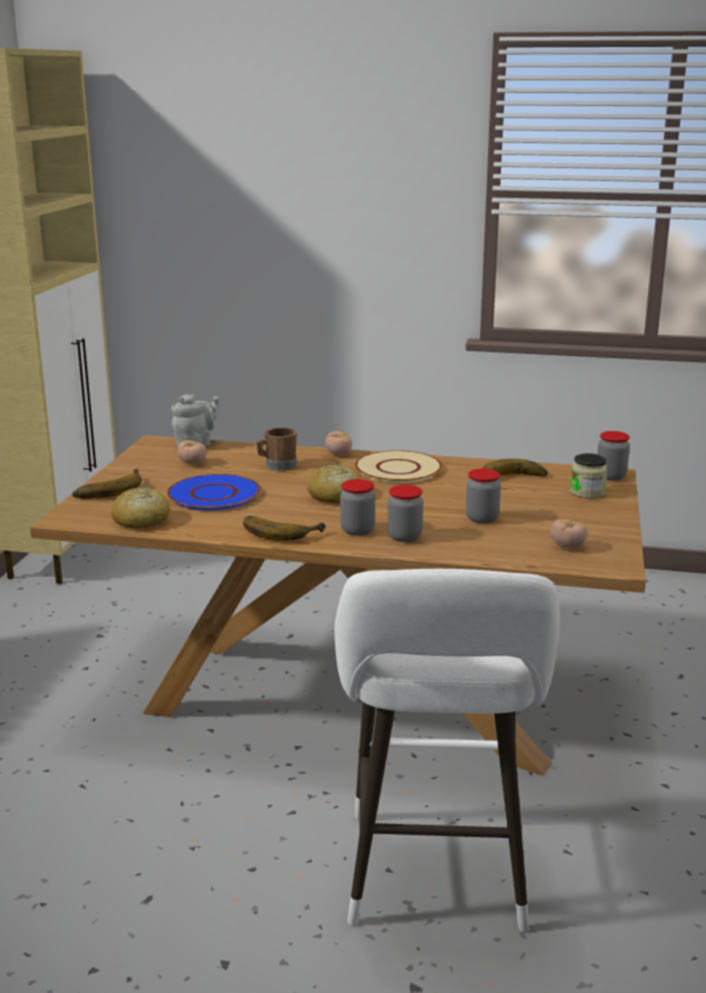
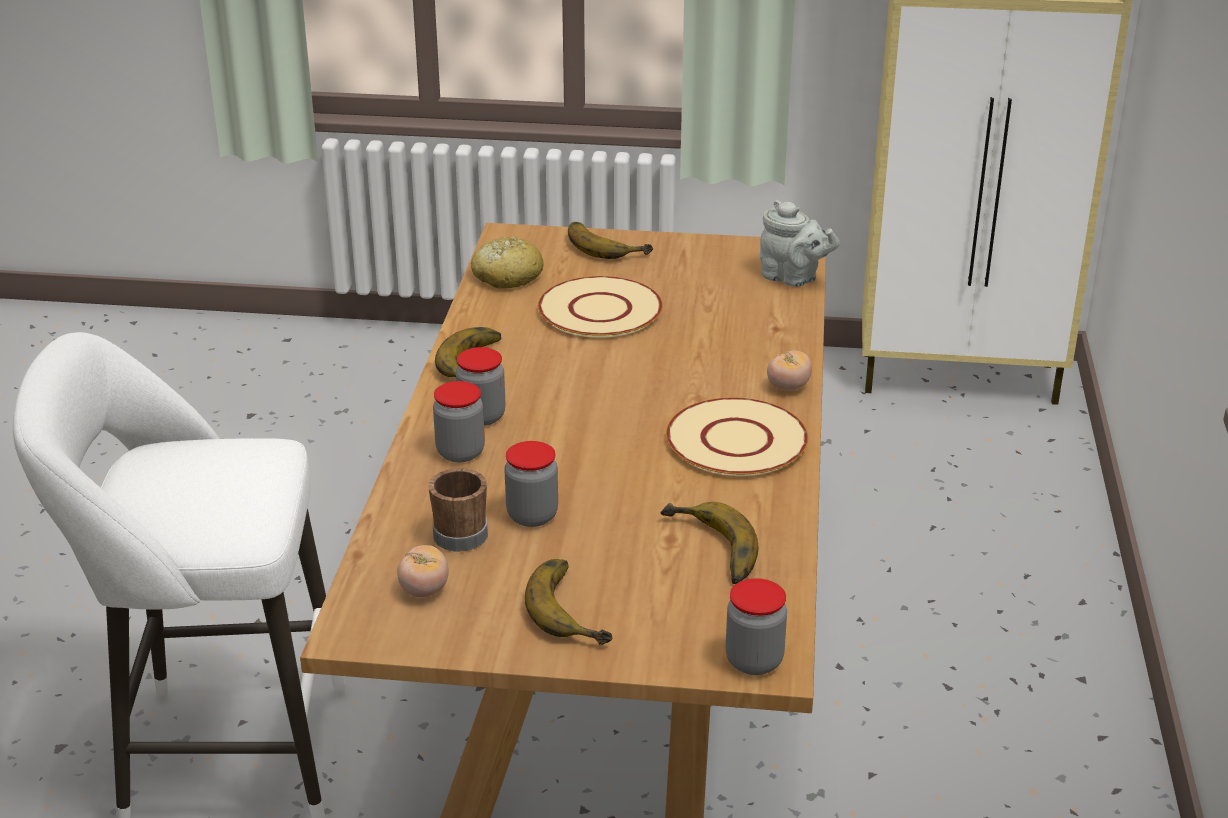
camera: 85 degrees right, 10 degrees up
blue plate [167,474,261,511] -> beige plate [538,276,663,338]
tomato [178,440,207,465] -> none
brown mug [256,427,297,471] -> brown mug moved to [429,468,488,552]
bread [307,464,360,503] -> none
jar [570,453,608,499] -> none
none -> banana [525,559,612,645]

